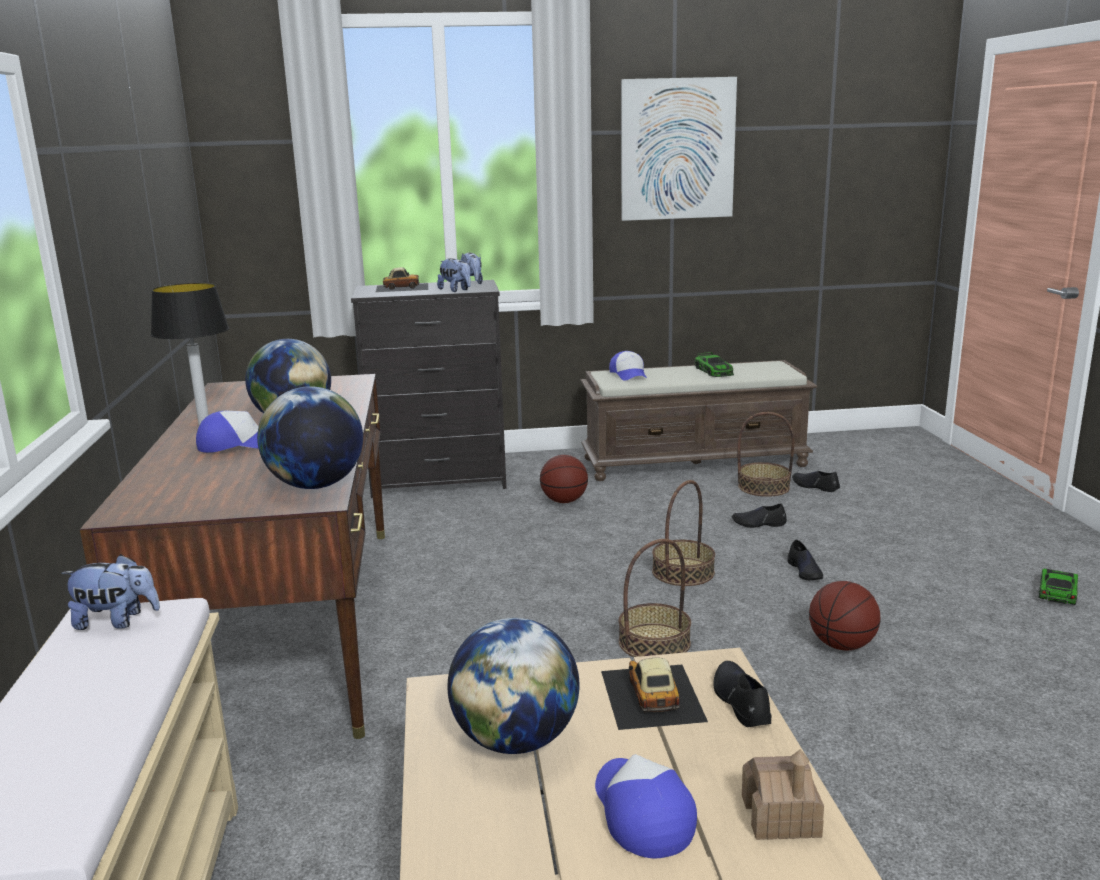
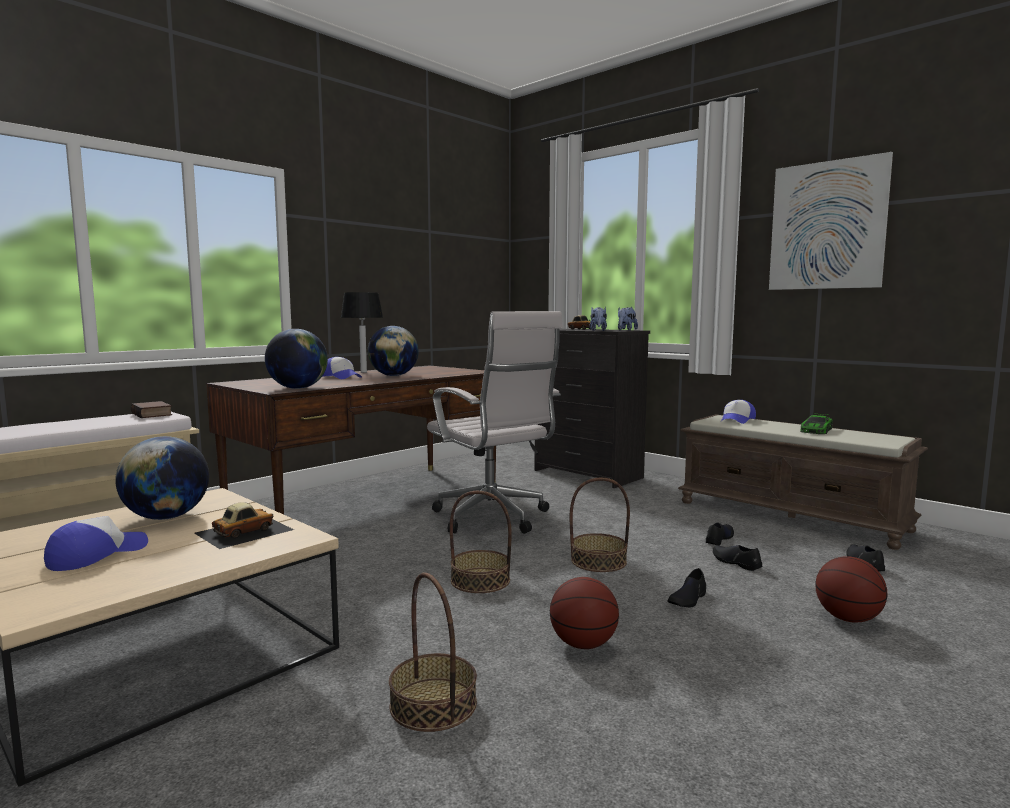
camera: 50 degrees right, 10 degrees down
plush toy [61,554,160,630] -> book [131,401,172,418]
basketball [540,455,588,503] -> basketball moved to [816,556,887,623]
black shoe [714,661,772,727] -> black shoe moved to [706,522,734,545]
basket [737,412,794,497] -> basket moved to [389,573,477,732]
toy house [742,749,824,840] -> none
toy car [1038,569,1078,605] -> none
none -> white office chair [427,311,563,534]

